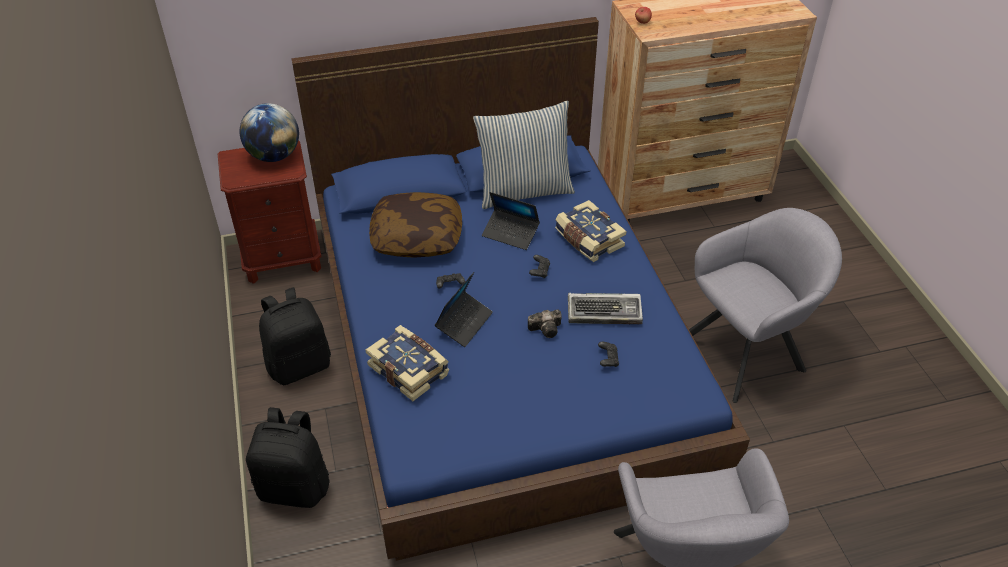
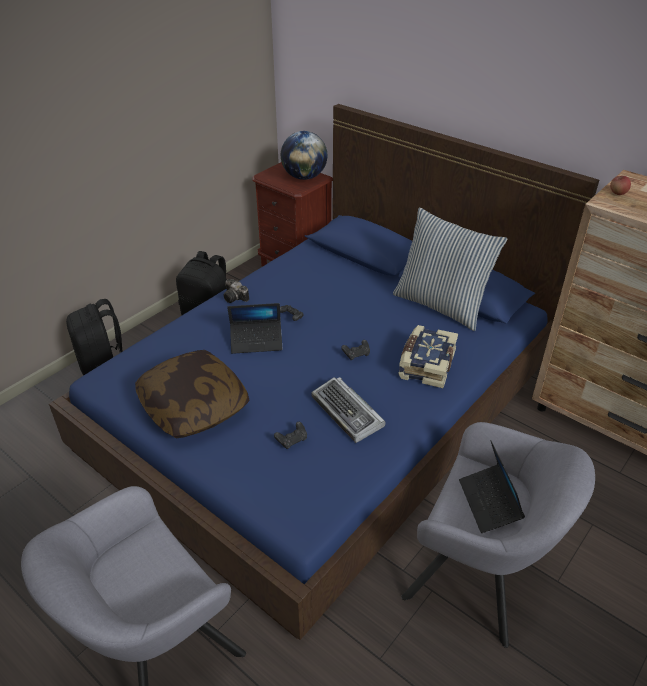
camera: 55 degrees right, 5 degrees down
book [366,325,449,401] -> none
pillow [369,192,462,258] -> pillow moved to [135,350,250,439]
laptop [482,192,540,250] -> laptop moved to [459,440,525,533]
camera [528,309,562,338] -> camera moved to [224,279,249,303]

